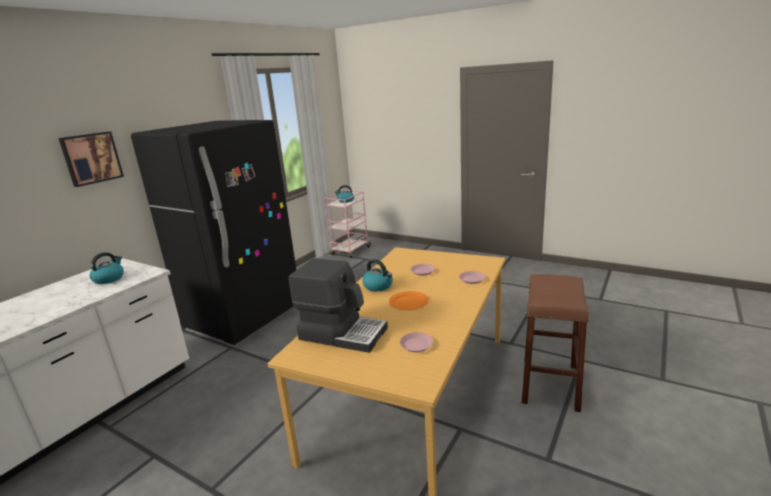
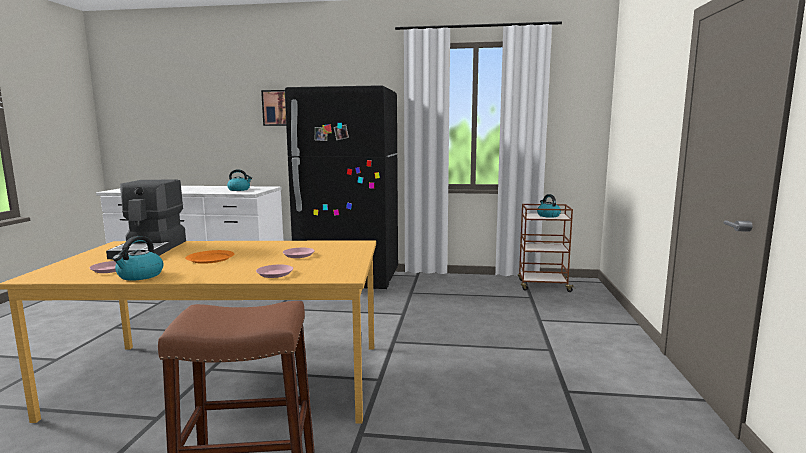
camera: 65 degrees right, 10 degrees down
pink cart [325,190,371,258] -> brown cart [518,204,575,292]
kettle [362,259,393,292] -> kettle moved to [113,236,163,281]

